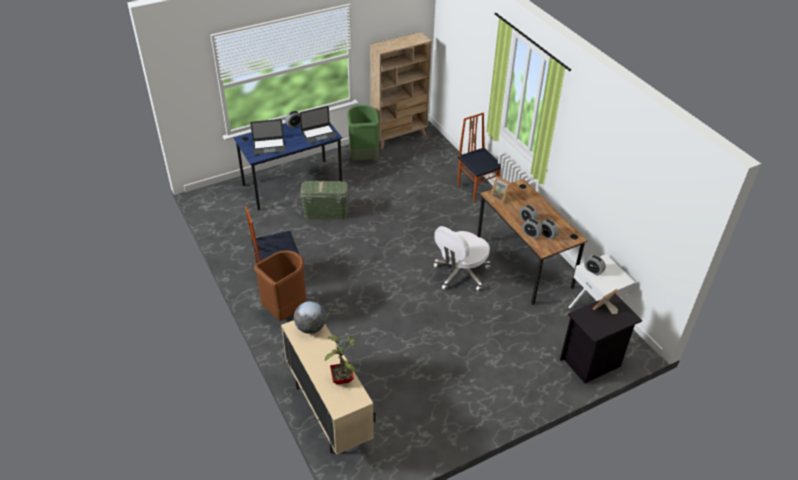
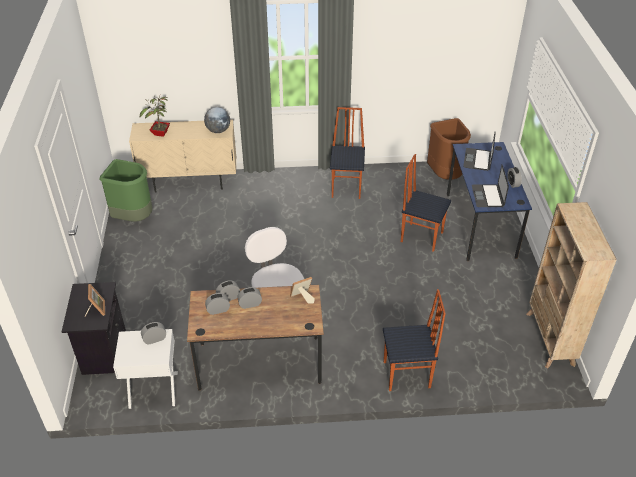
camera: 115 degrees right, 0 degrees up
brown trash can [254,250,306,321] -> brown trash can moved to [427,118,471,180]
green storage box [299,181,350,220] -> chair [401,154,451,252]
green trash can [347,105,380,161] -> green trash can moved to [100,159,153,222]

